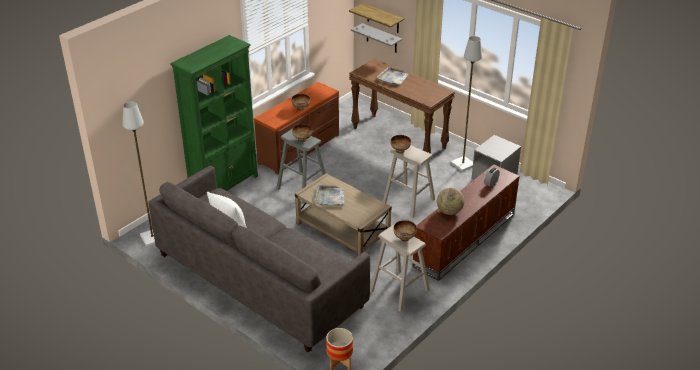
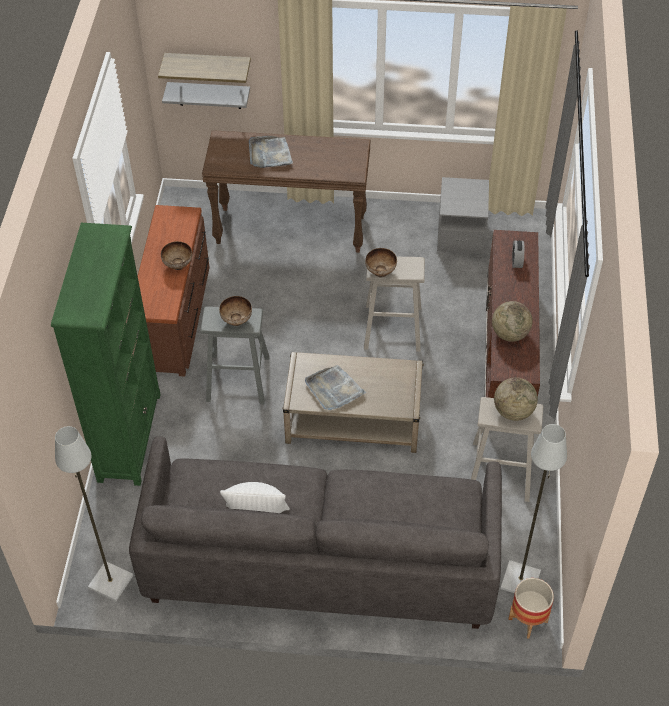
camera: 35 degrees left, 15 degrees up
bowl [393,220,417,241] -> globe [494,377,538,421]
grey floor lamp [451,36,482,172] -> grey floor lamp moved to [500,424,567,593]

